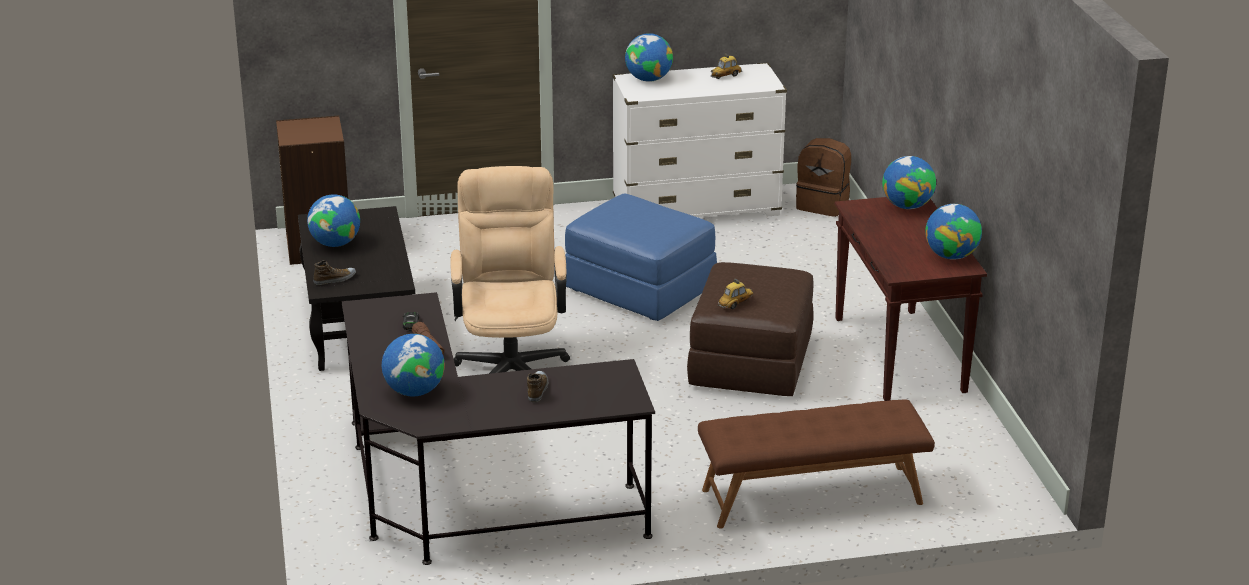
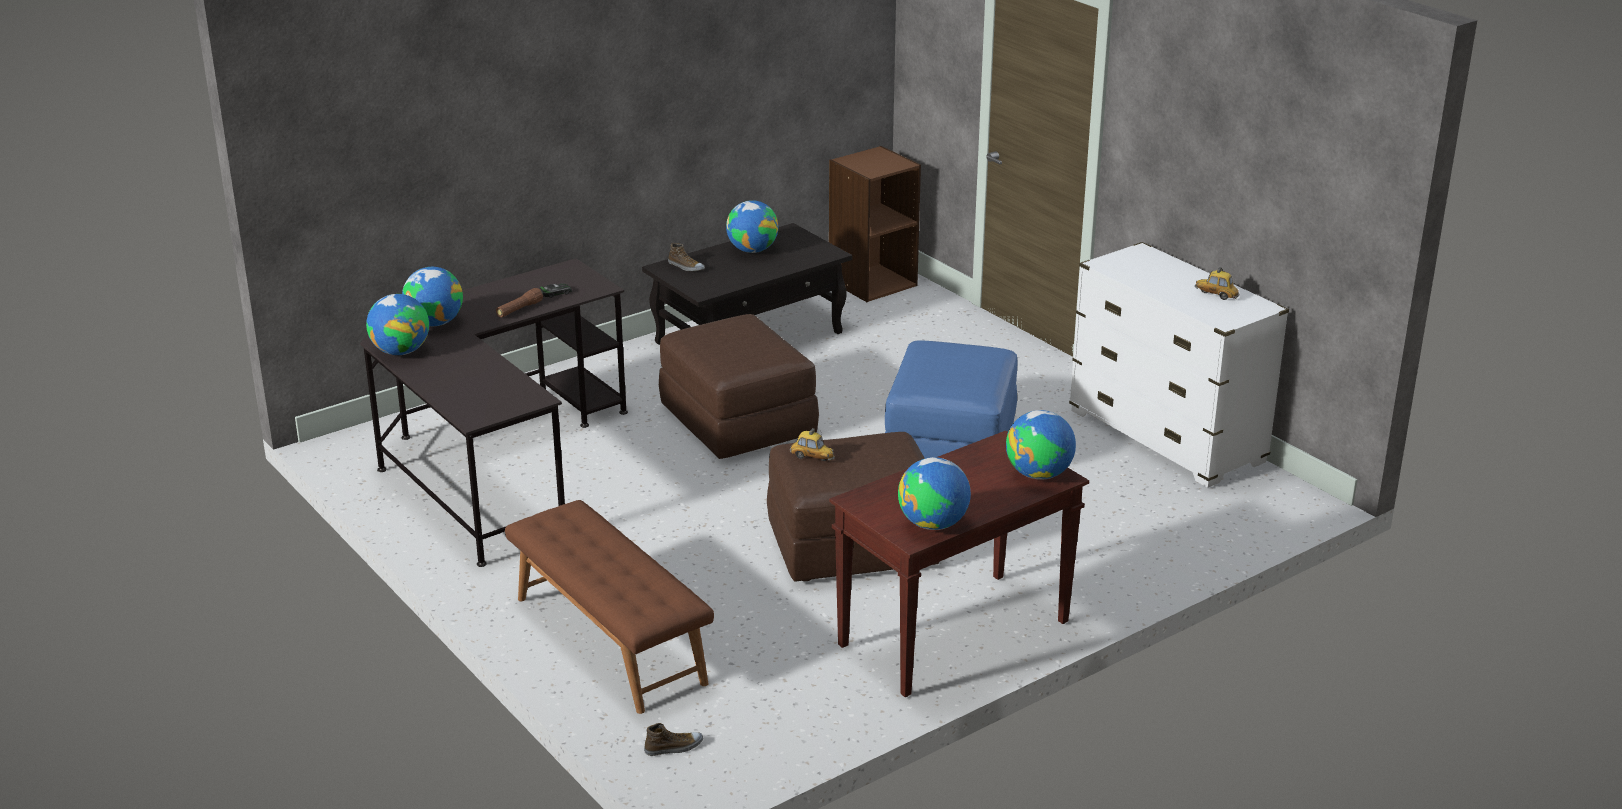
camera: 65 degrees right, 0 degrees up
beige office chair [450,166,570,374] -> brown ottoman [659,314,819,459]
shoe [527,371,548,403] -> shoe moved to [644,723,703,756]
globe [625,33,673,82] -> globe moved to [366,294,429,355]
brown backpack [796,138,851,217] -> none

